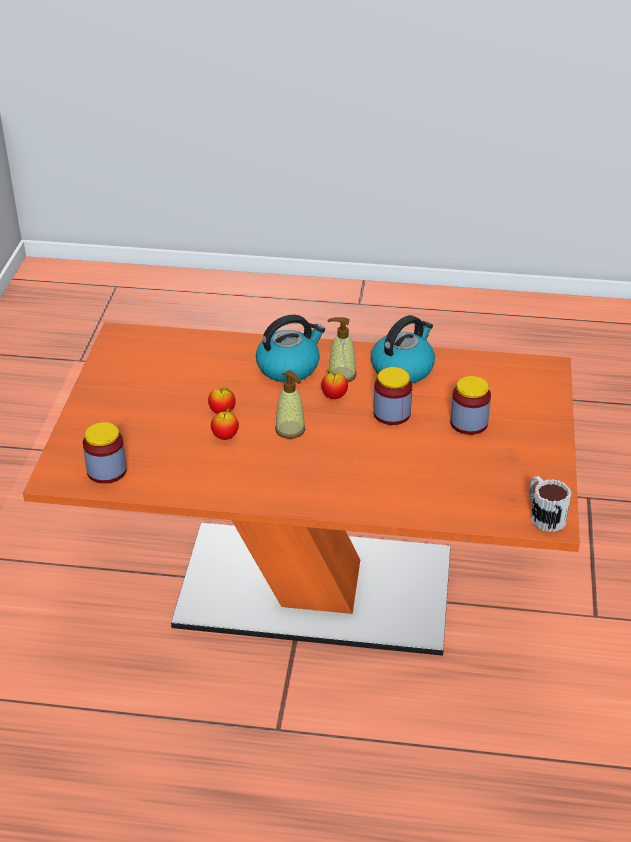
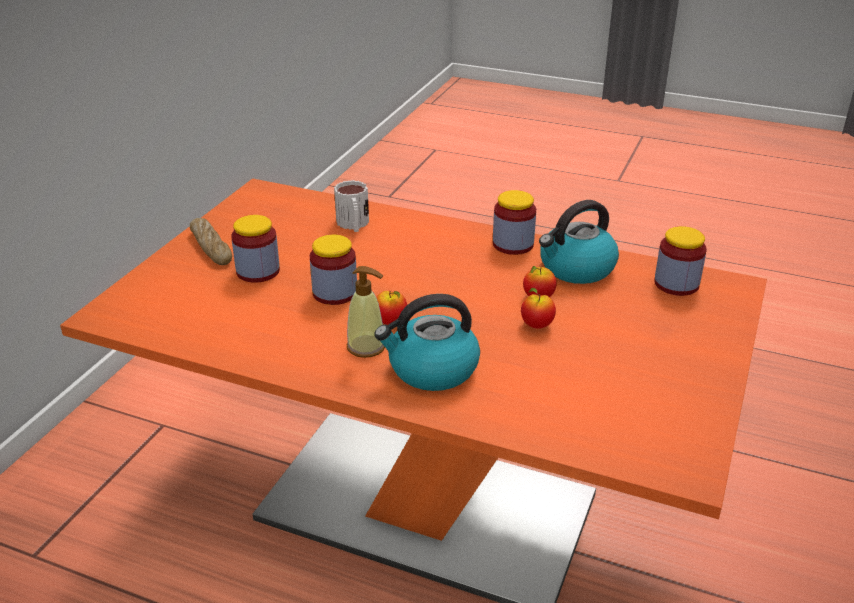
camera: 165 degrees left, 5 degrees down
soap dispenser [275,370,305,439] -> none
kettle [371,315,435,383] -> kettle moved to [539,200,619,284]
mug [529,476,571,532] -> mug moved to [334,180,369,232]
none -> bread [190,218,232,265]
none -> jar [493,190,536,255]

